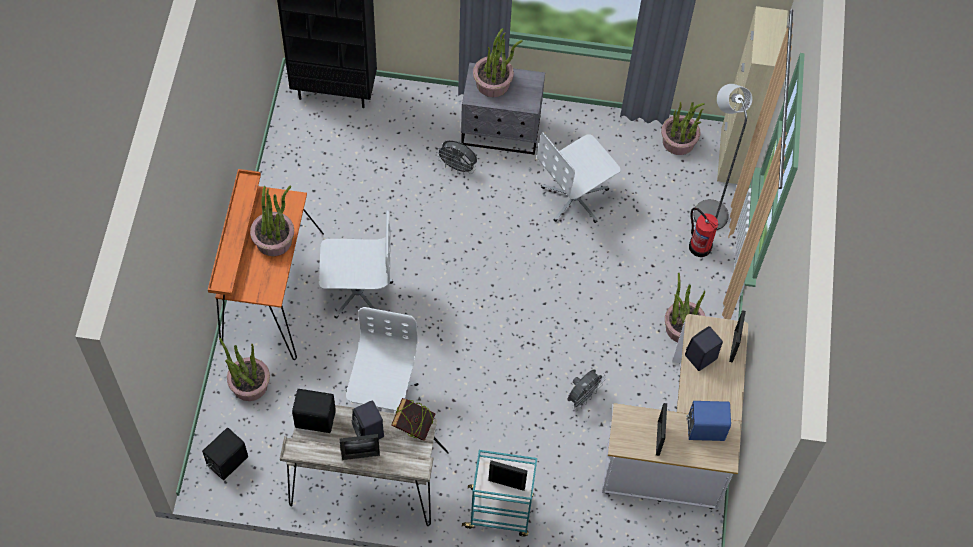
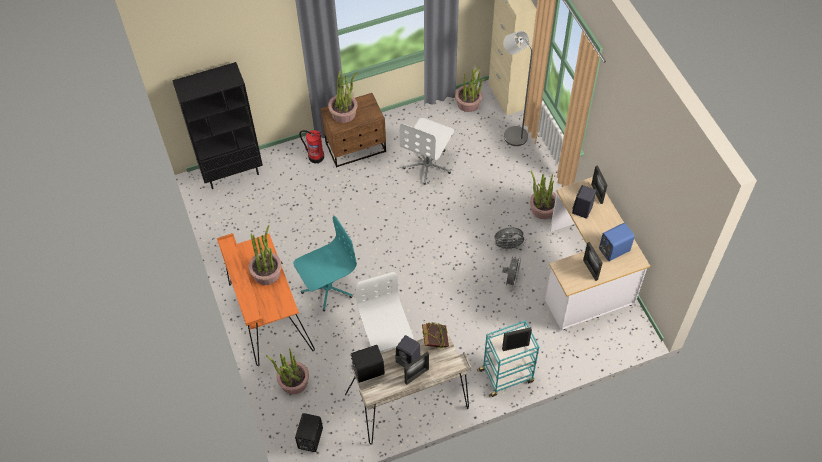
camera: 25 degrees left, 5 degrees down
white office chair [319,210,393,319] -> turquoise office chair [293,216,357,312]
grey fan [436,140,477,175] -> grey fan moved to [493,227,526,251]
grey nightstand [461,63,545,155] -> brown nightstand [321,93,386,168]
fire extinguisher [689,208,719,257] -> fire extinguisher moved to [299,130,324,163]

